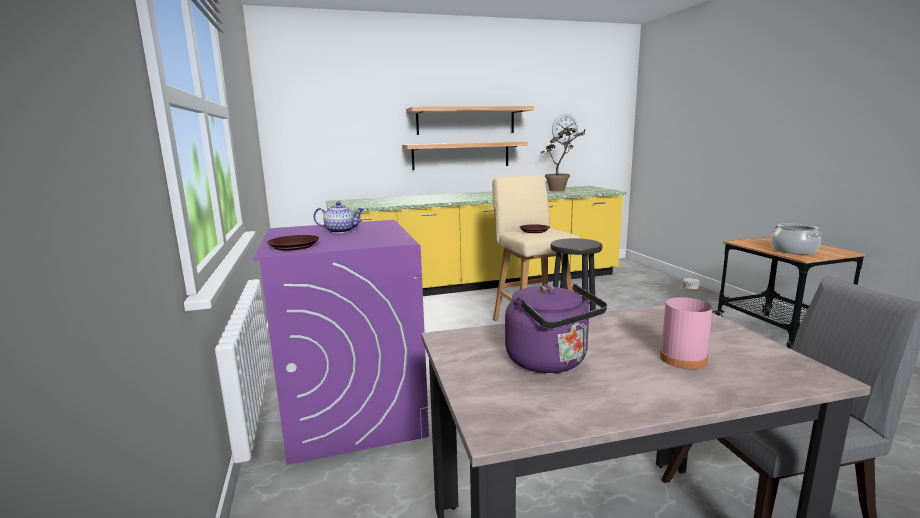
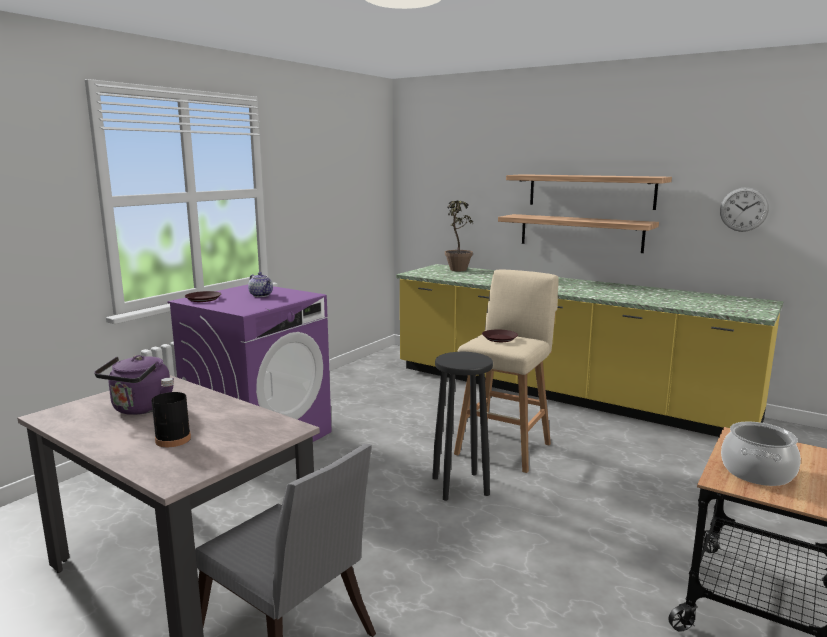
camera: 50 degrees right, 0 degrees up
potted plant [541,128,586,191] -> potted plant moved to [445,201,474,271]
pink bottle [660,278,713,369] -> black bottle [151,378,191,447]

